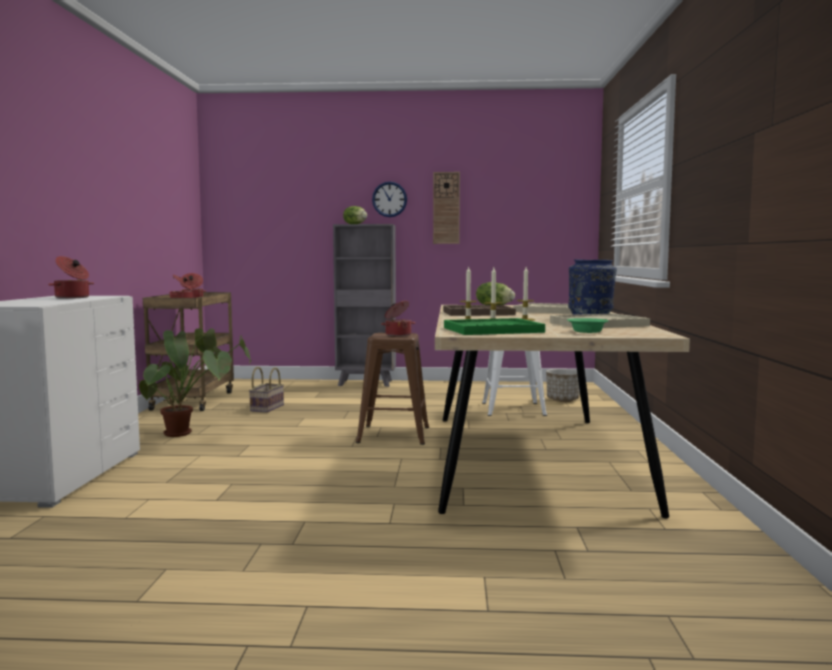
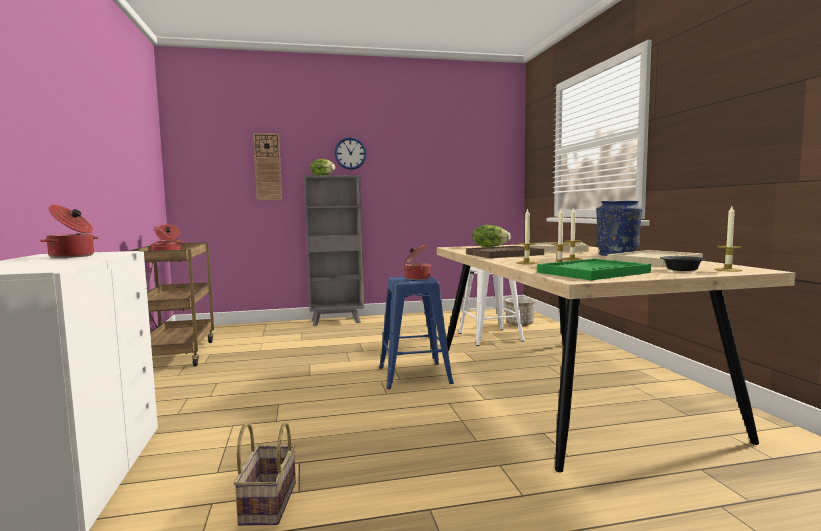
camera: 15 degrees left, 0 degrees up
potted plant [139,328,251,437] -> none
basket [249,367,284,413] -> basket moved to [234,422,296,526]
brown stool [356,333,429,445] -> blue stool [379,276,454,389]
wall clock [433,172,460,244] -> wall clock moved to [253,133,282,201]
green bowl [567,318,609,333] -> black bowl [660,256,706,271]
none -> candle [714,206,743,272]

